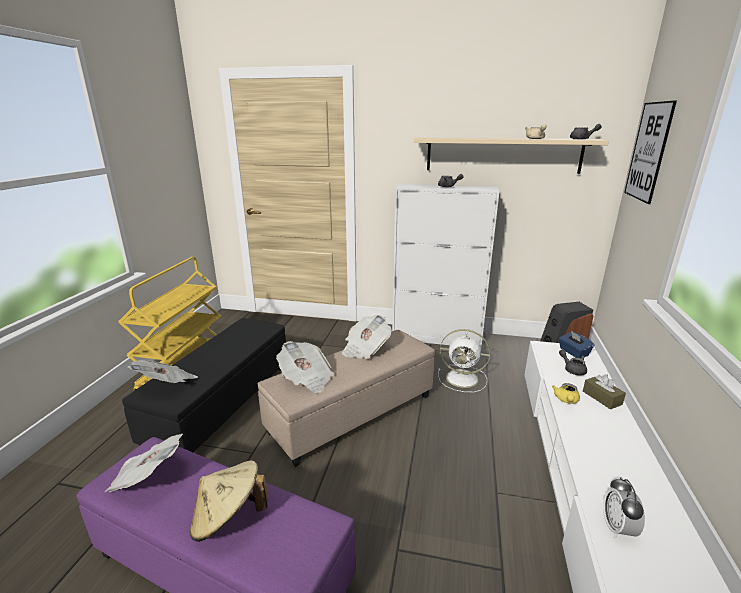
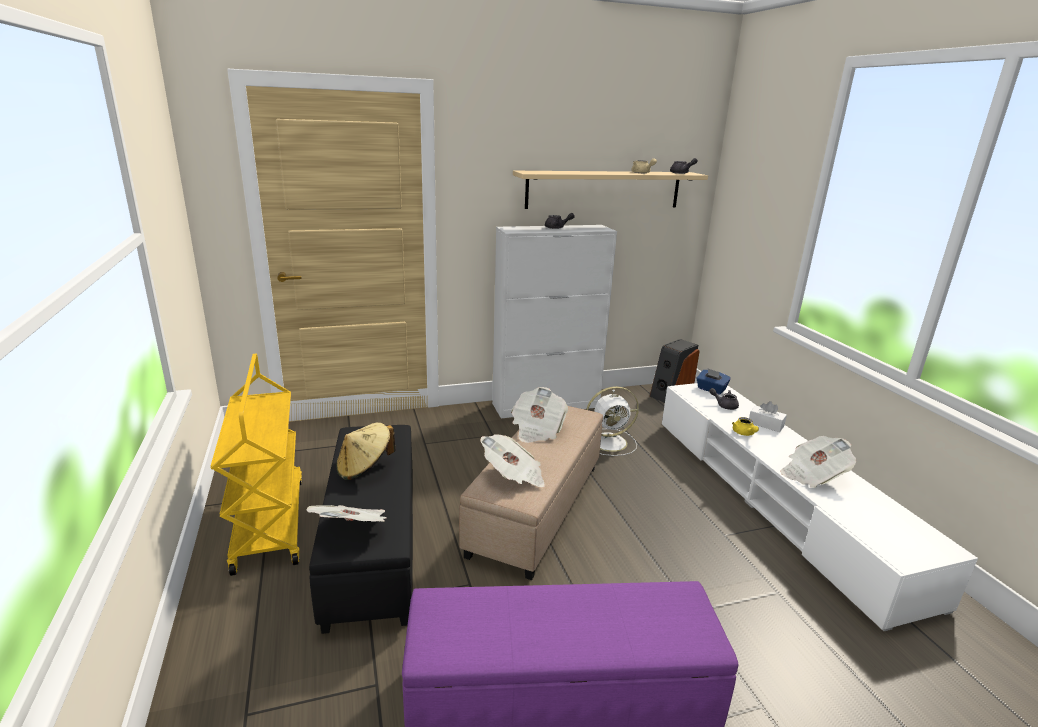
camera: 30 degrees left, 0 degrees up
newspaper [105,434,183,492] -> newspaper moved to [780,436,856,488]
beige hat [190,461,268,542] -> beige hat moved to [336,422,395,480]
brown tissue box [583,374,626,409] -> white tissue box [749,401,787,432]
alarm clock [603,477,645,538] -> none
picture [624,100,677,204] -> none

